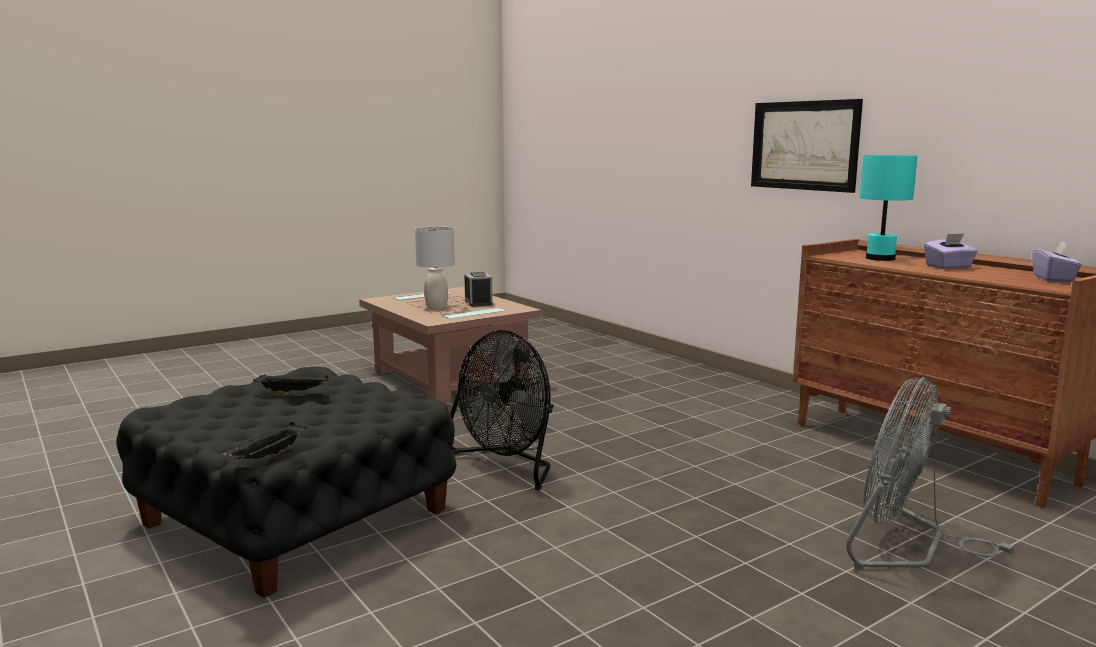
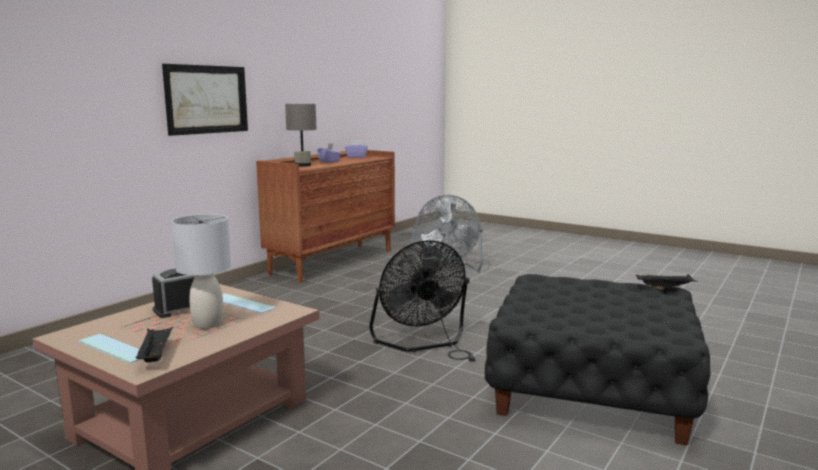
camera: 110 degrees left, 0 degrees up
black tray [253,375,329,394] -> black tray moved to [136,327,173,362]
black fan [450,330,554,491] -> black fan turned 135 degrees counterclockwise [369,240,475,362]
turquoise table lamp [860,155,917,261] -> grey table lamp [285,104,316,167]

